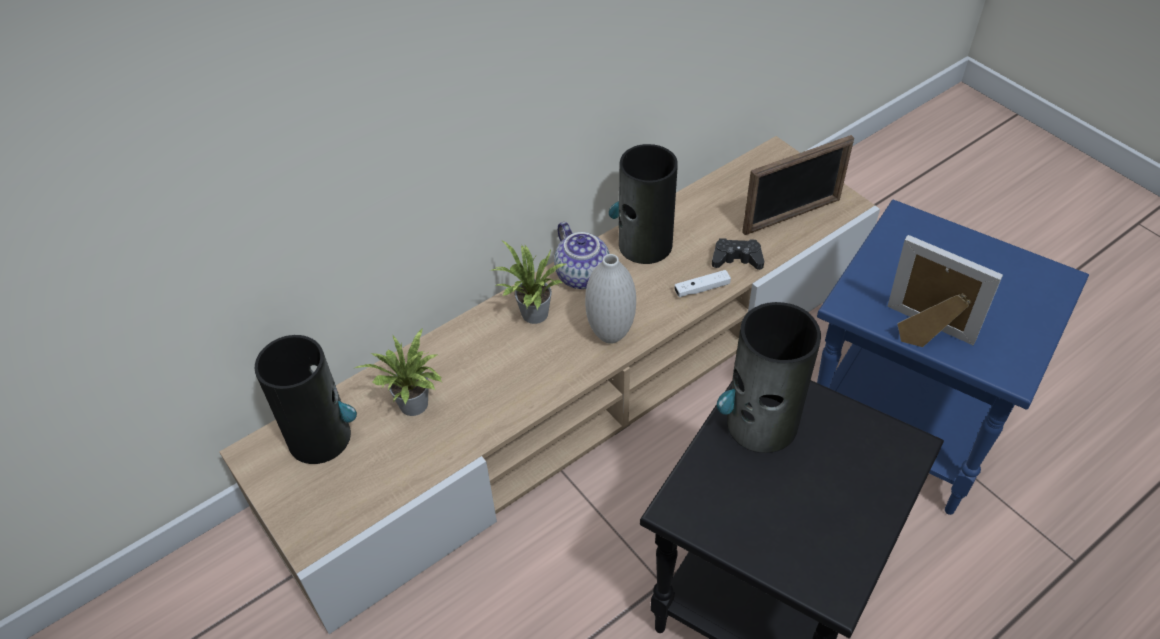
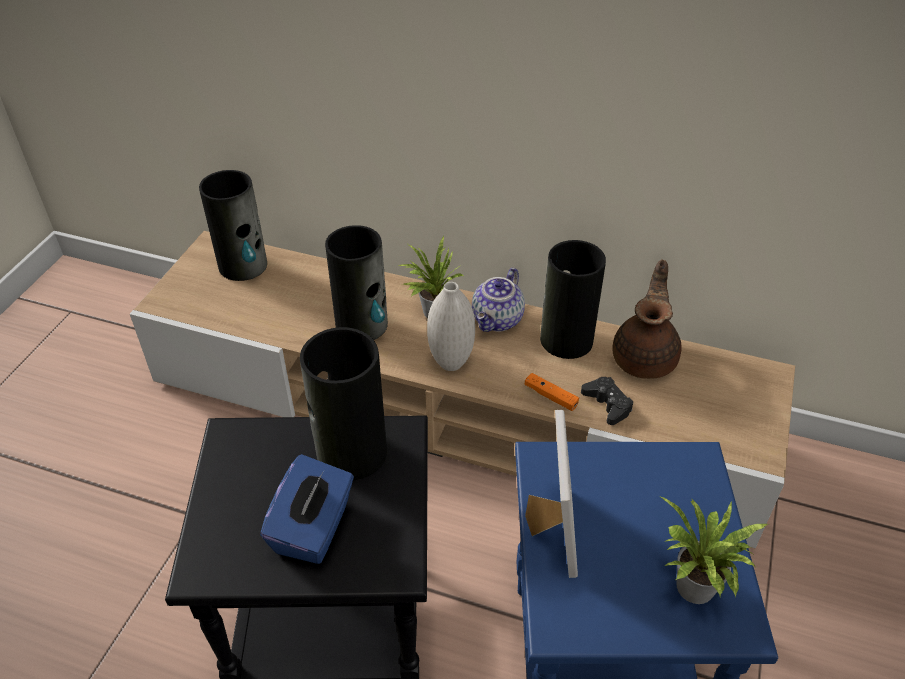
camera: 55 degrees right, 5 degrees down
potted plant [355,328,443,416] -> potted plant moved to [660,496,769,604]
white game controller [674,270,731,297] -> orange game controller [524,373,579,411]
picture frame [742,135,854,235] -> none
none -> blue tissue box [260,454,354,564]
none -> vase [325,225,388,340]
none -> brown teapot [612,260,682,379]

